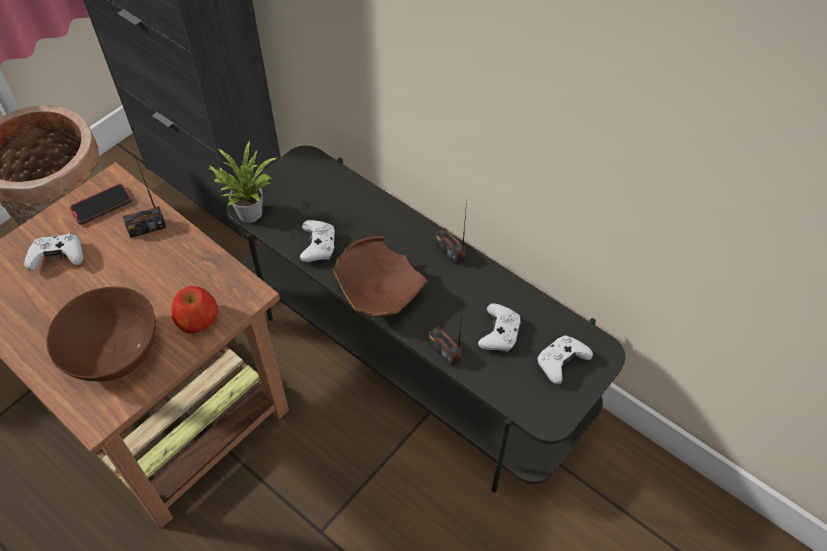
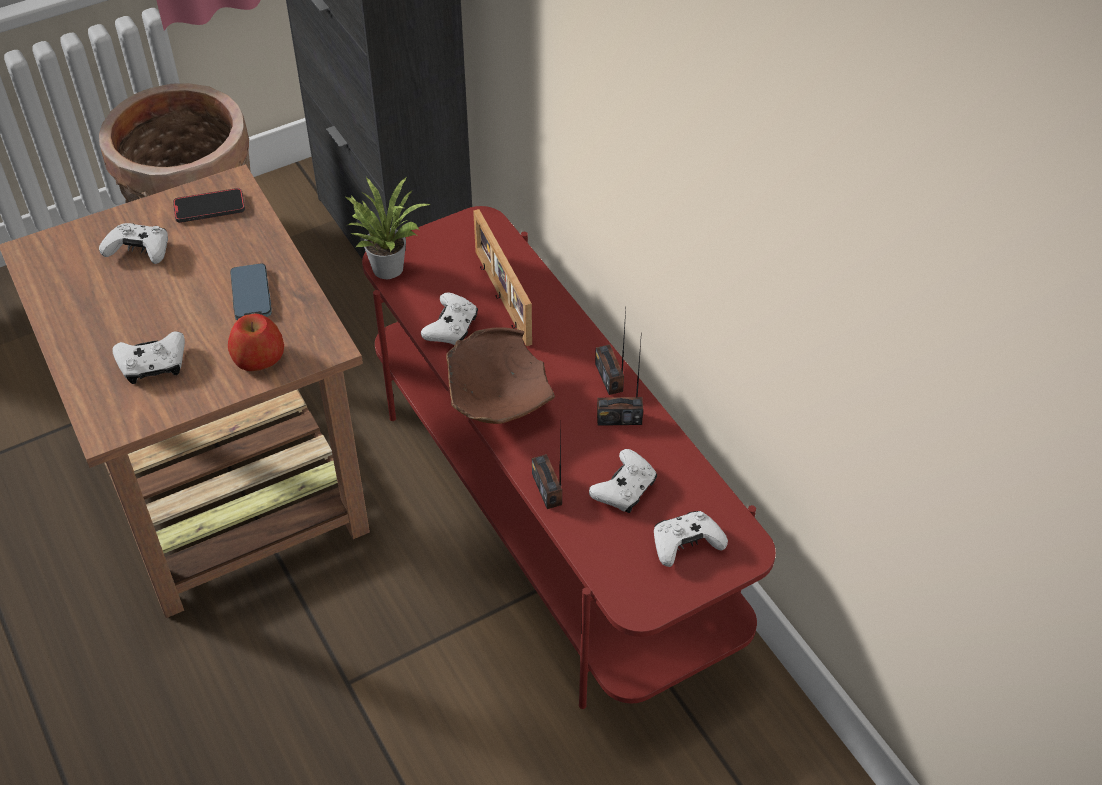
camera: 20 degrees right, 5 degrees down
brown bowl [46,286,156,381] -> white game controller [112,331,185,384]
radio [123,154,166,238] -> radio moved to [597,332,643,426]
grey tv stand [227,146,625,493] -> red tv stand [362,206,776,709]
none -> phone [230,263,272,320]
none -> picture frame [473,209,532,346]

